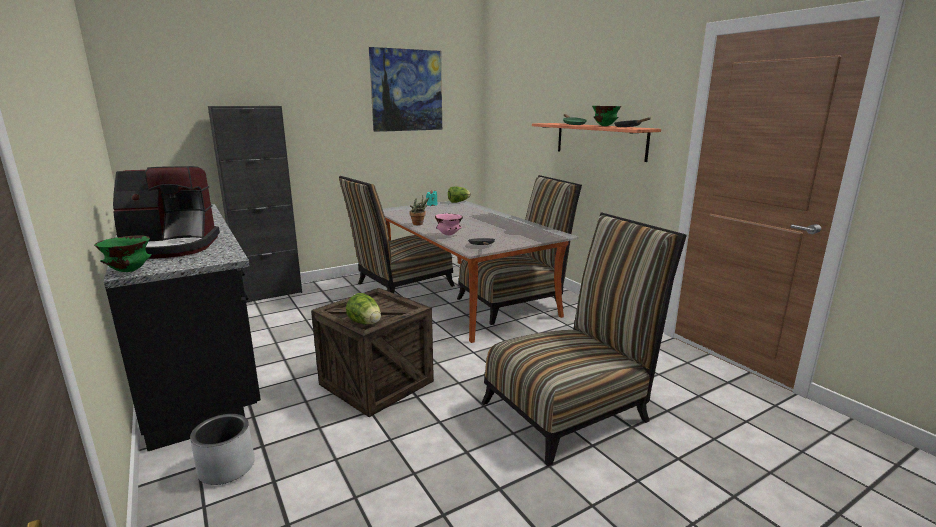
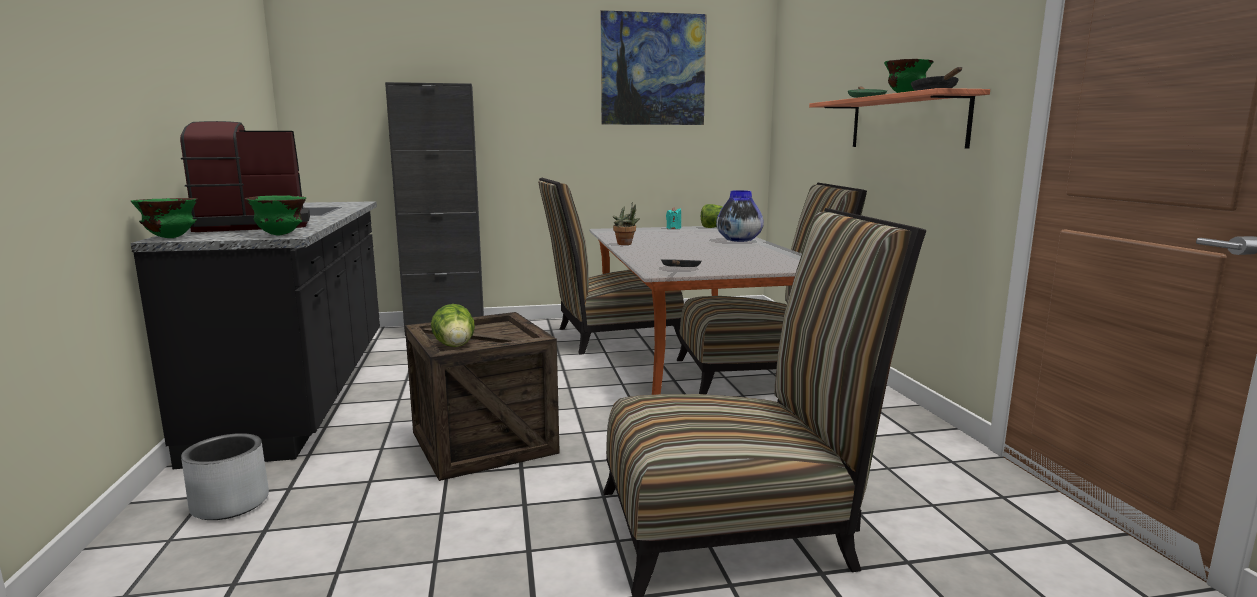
camera: 20 degrees right, 5 degrees down
coffee machine [113,166,220,259] -> coffee machine turned 150 degrees clockwise [180,121,310,232]
pink bowl [435,214,463,235] -> none
none -> green bowl [245,195,306,236]
none -> vase [716,190,764,242]

